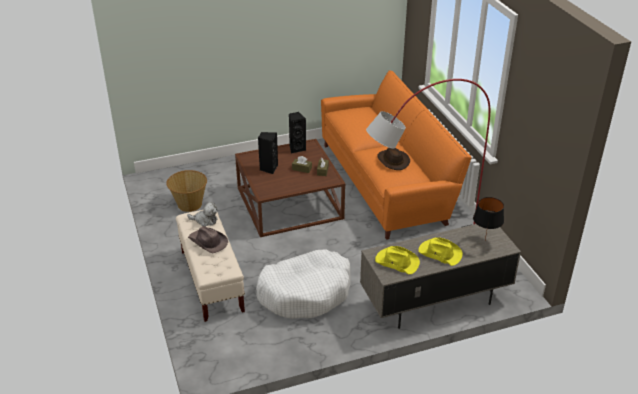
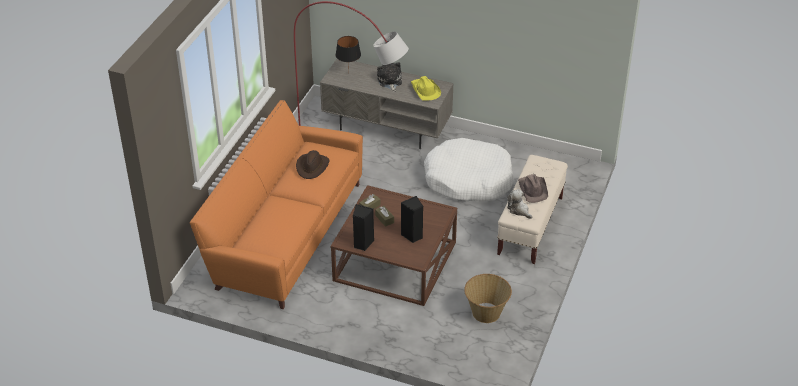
camera: 140 degrees left, 5 degrees up
yellow hat [418,237,463,266] -> plush toy [377,62,402,92]

